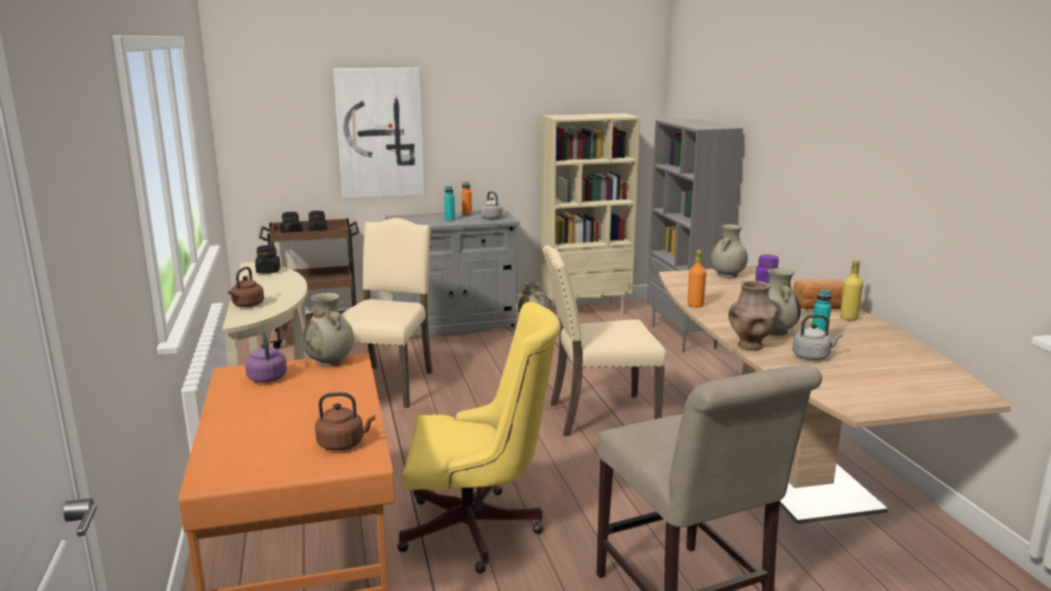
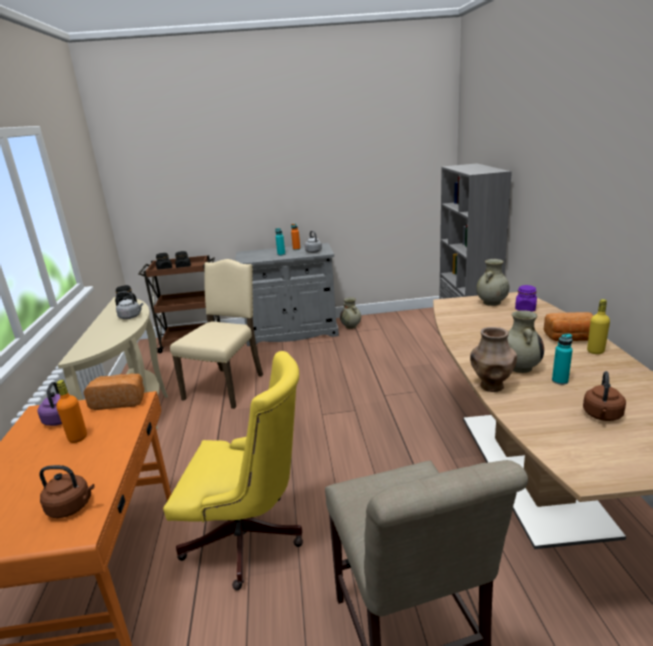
camera: 10 degrees right, 5 degrees up
brown kettle [228,267,264,307] -> brown kettle moved to [583,371,626,421]
beige vase [302,292,354,367] -> bread [83,374,144,410]
picture [333,67,425,199] -> none
beige bookcase [541,113,640,319] -> none
beige chair [542,245,667,436] -> none
orange bottle [688,250,706,308] -> orange bottle moved to [56,380,87,443]
grey kettle [792,315,843,360] -> grey kettle moved to [116,292,143,319]

